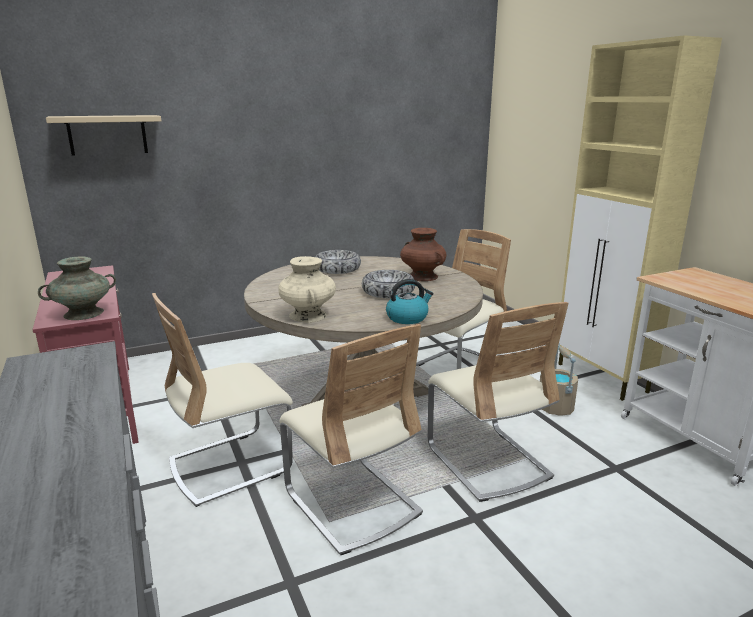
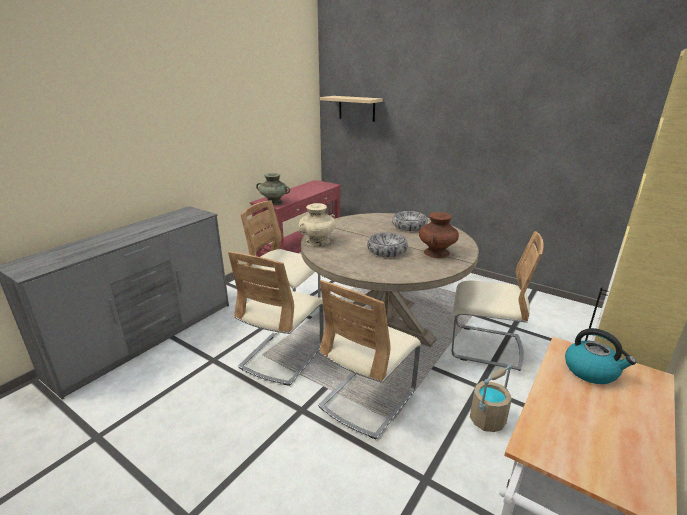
camera: 60 degrees right, 5 degrees up
kettle [386,279,434,324] -> kettle moved to [565,328,636,384]

